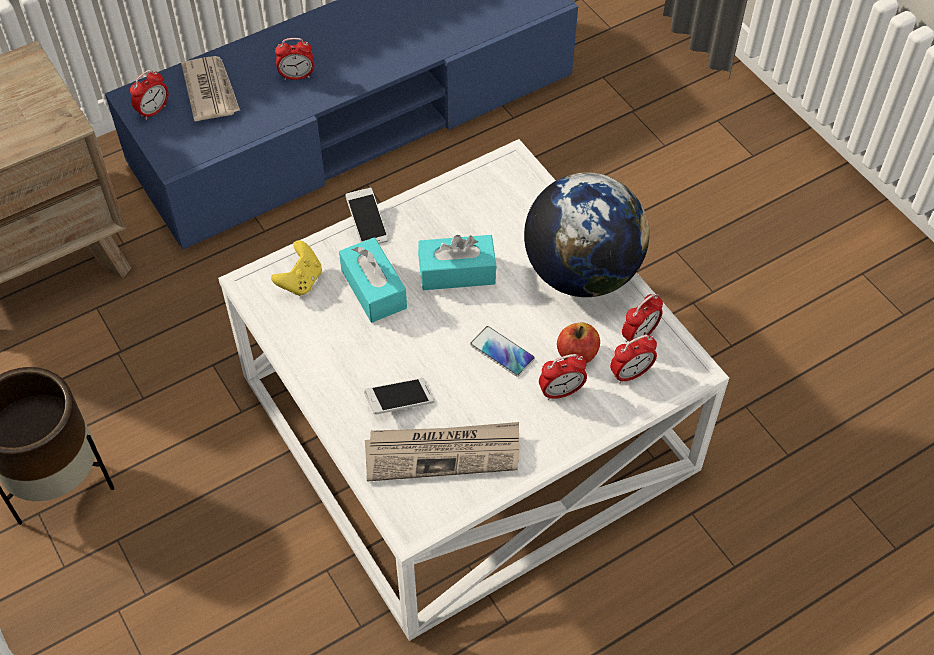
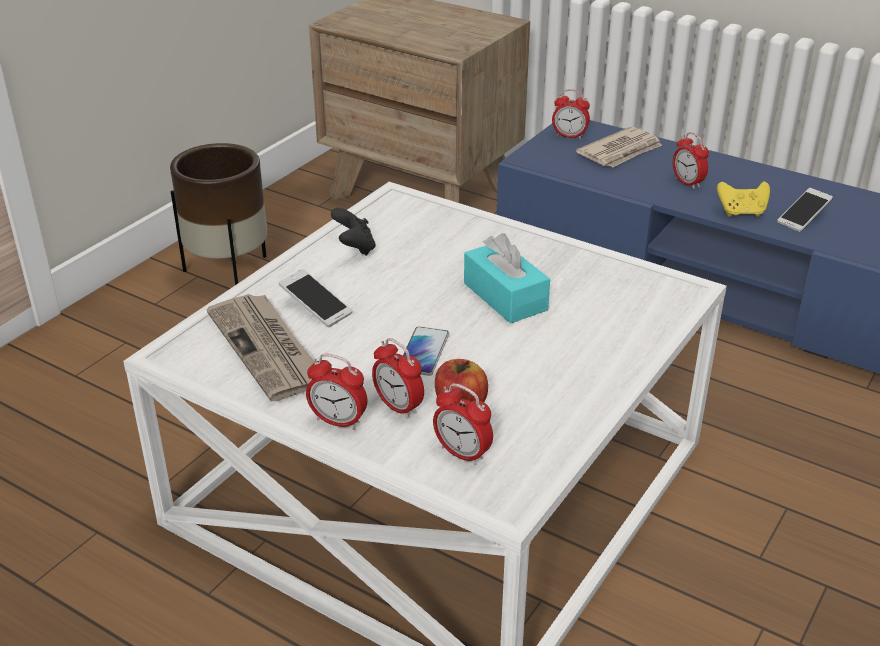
camera: 65 degrees right, 20 degrees down
yellow game controller [271,240,322,296] -> yellow game controller moved to [717,181,770,217]
turquoise tissue box [339,238,407,323] -> none
phone [346,187,389,244] -> phone moved to [777,188,833,232]
globe [524,172,649,297] -> none
alarm clock [622,294,663,342] -> alarm clock moved to [306,354,368,430]
none -> black game controller [331,208,376,256]

